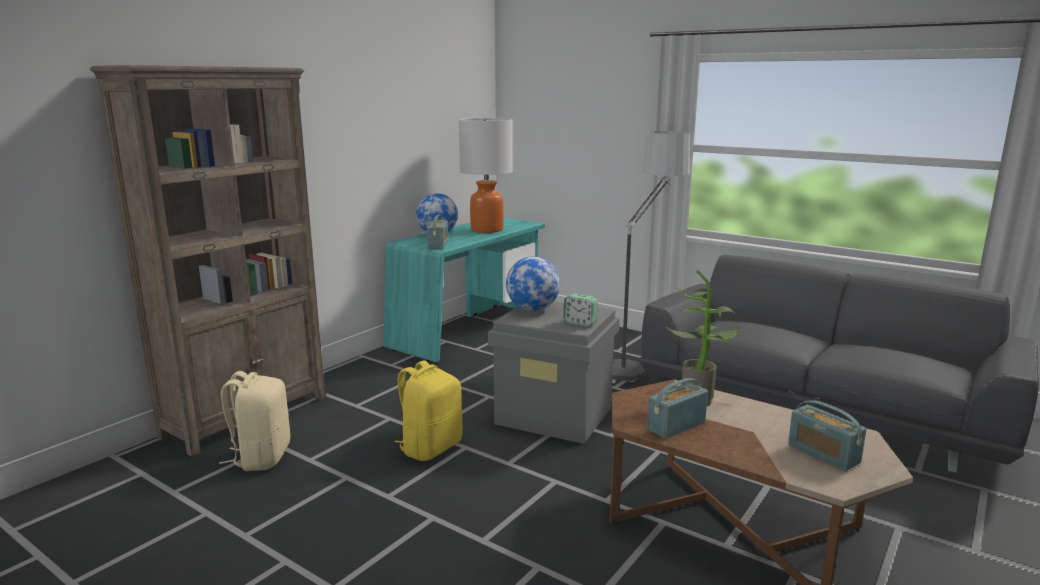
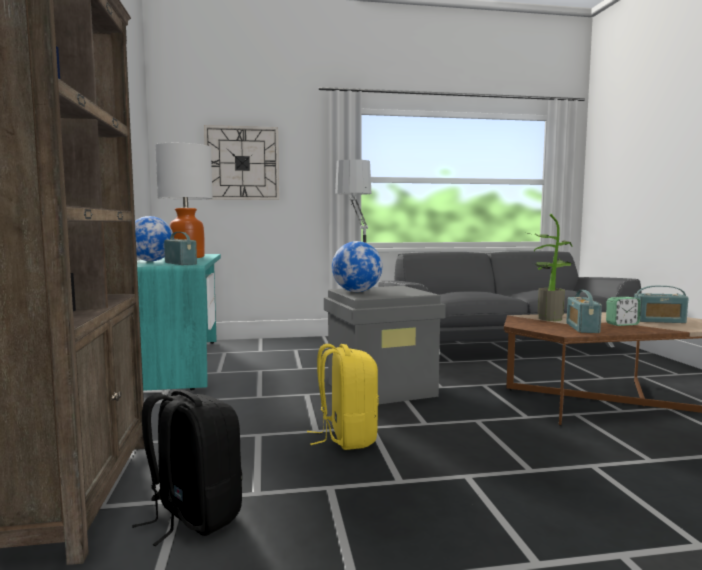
camera: 45 degrees left, 10 degrees down
beige backpack [219,371,290,471] -> black backpack [132,390,242,546]
alarm clock [563,294,597,327] -> alarm clock moved to [606,297,641,326]
none -> wall clock [204,125,279,200]

